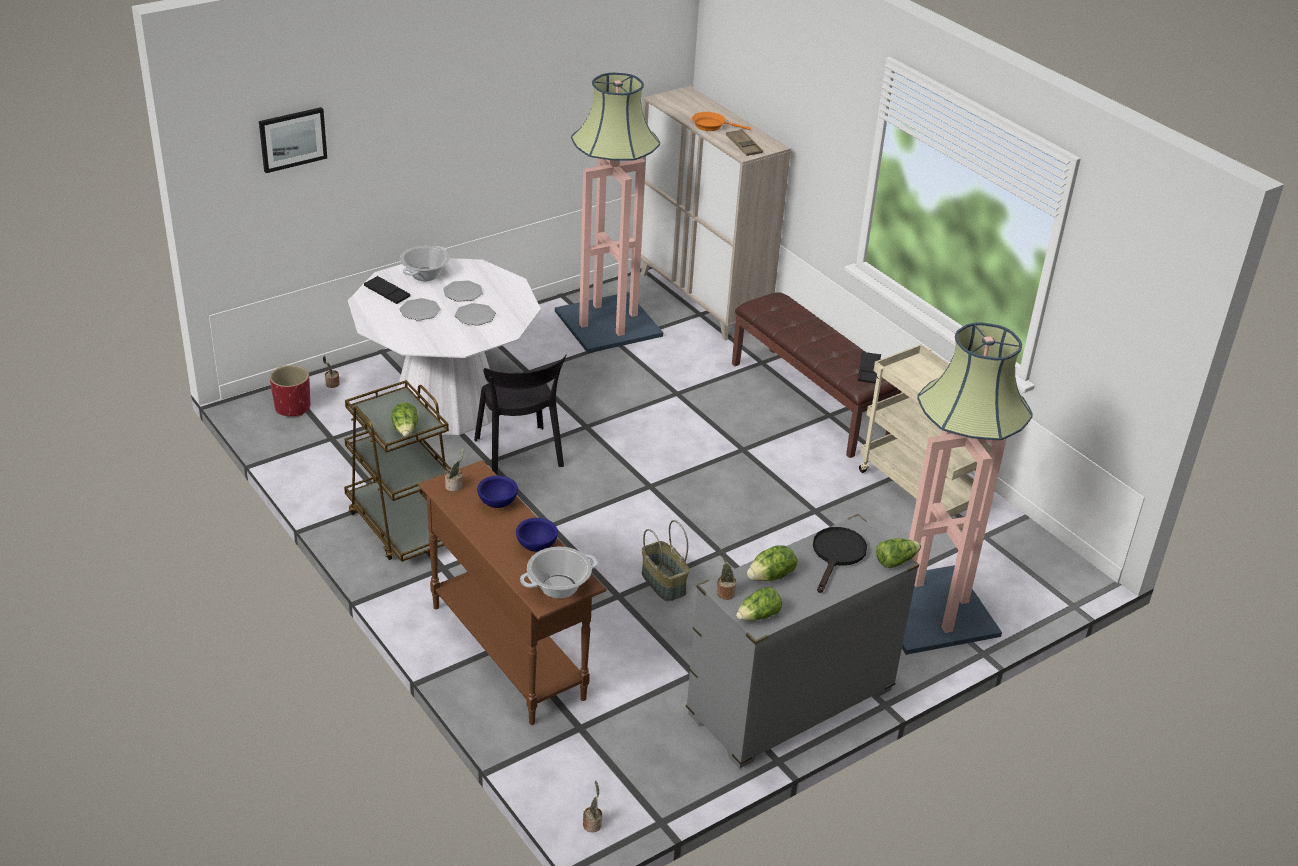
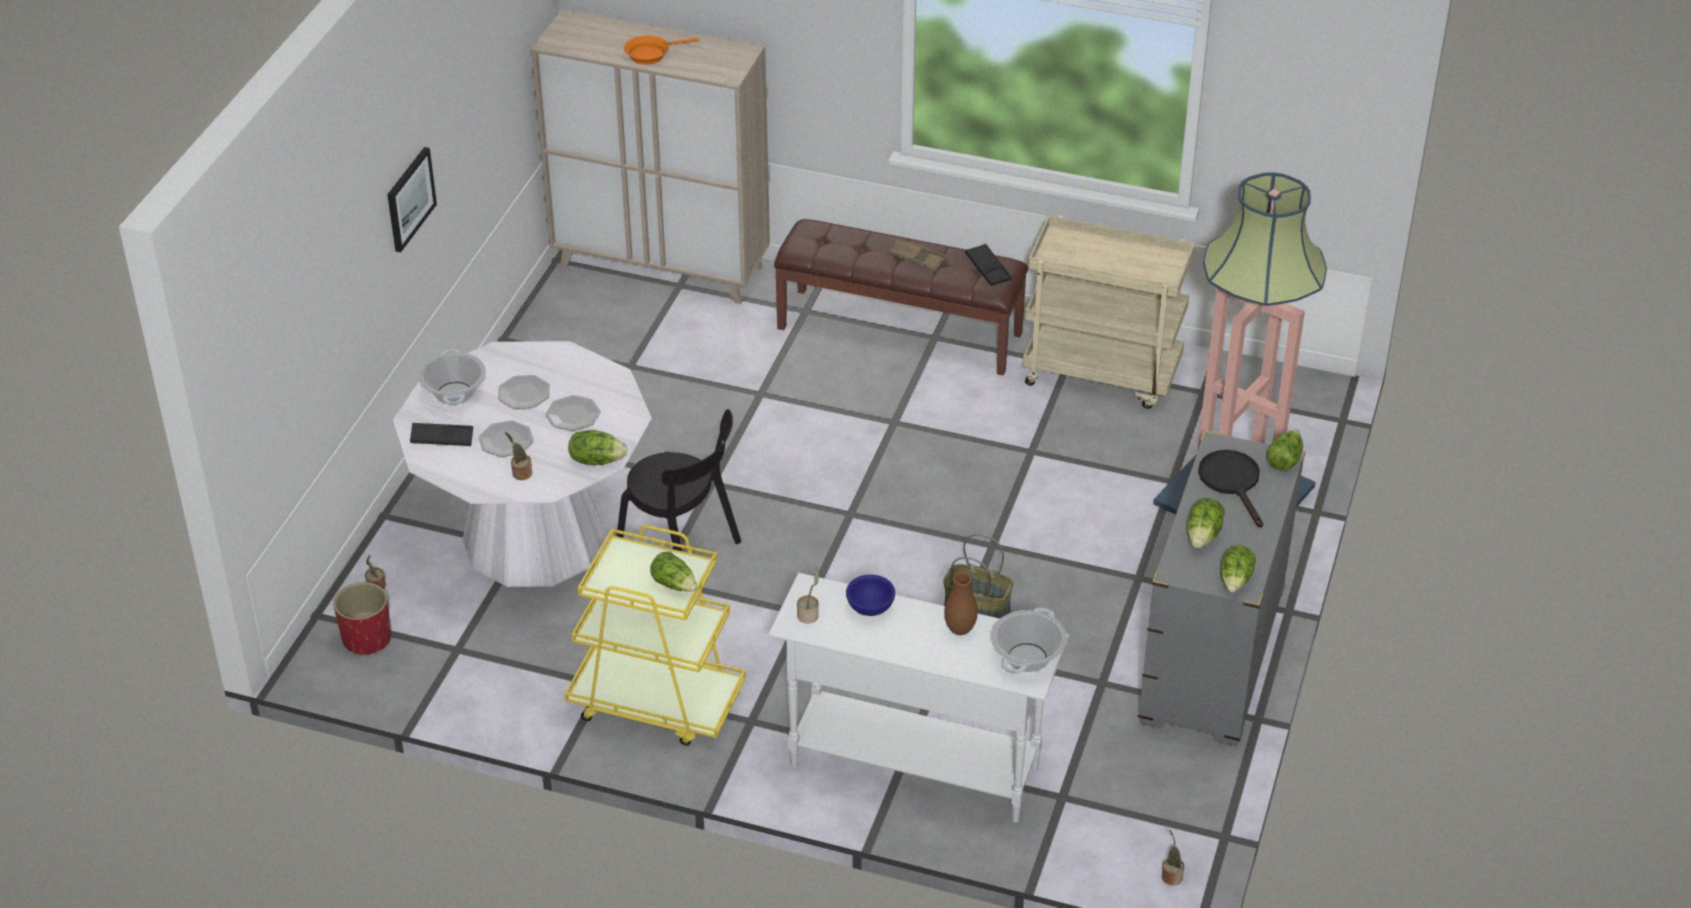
camera: 35 degrees left, 5 degrees up
picture [259,107,327,173] -> picture moved to [387,147,437,252]
brown cart [344,380,451,562] -> yellow cart [565,525,746,746]
brown console table [418,460,606,725] -> white console table [768,573,1069,823]
blue bowl [516,518,558,552] -> brown vase [944,572,978,635]
floor lamp [555,72,663,353] -> none
potted plant [717,549,737,600] -> potted plant moved to [505,432,532,480]
brown tray [726,129,763,156] -> brown tray moved to [888,238,947,271]
none -> lettuce [568,430,627,465]

